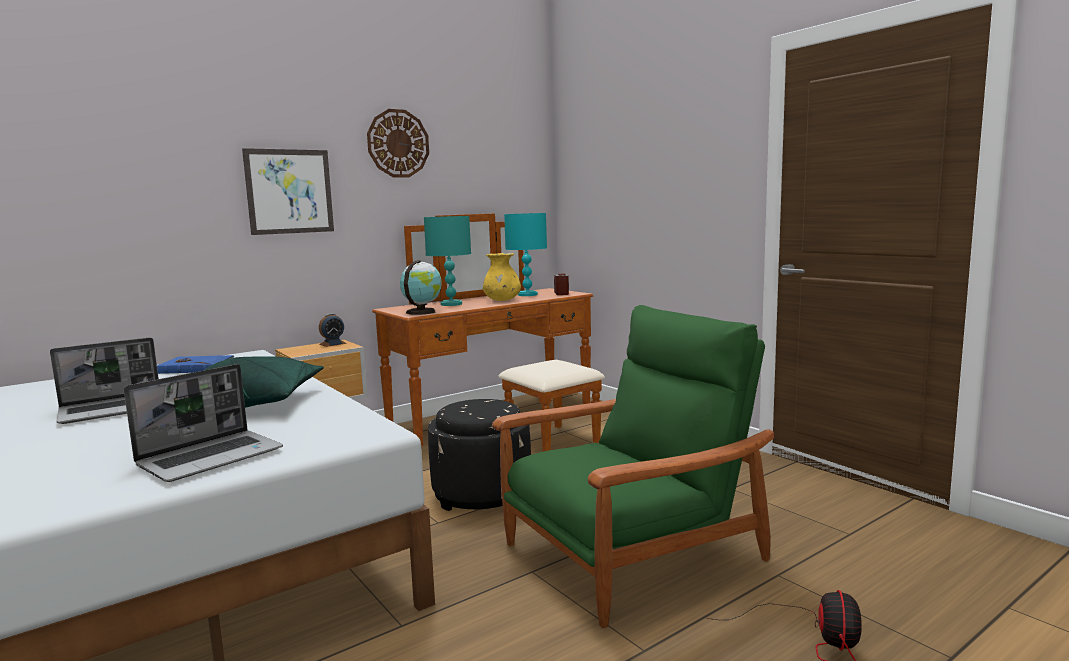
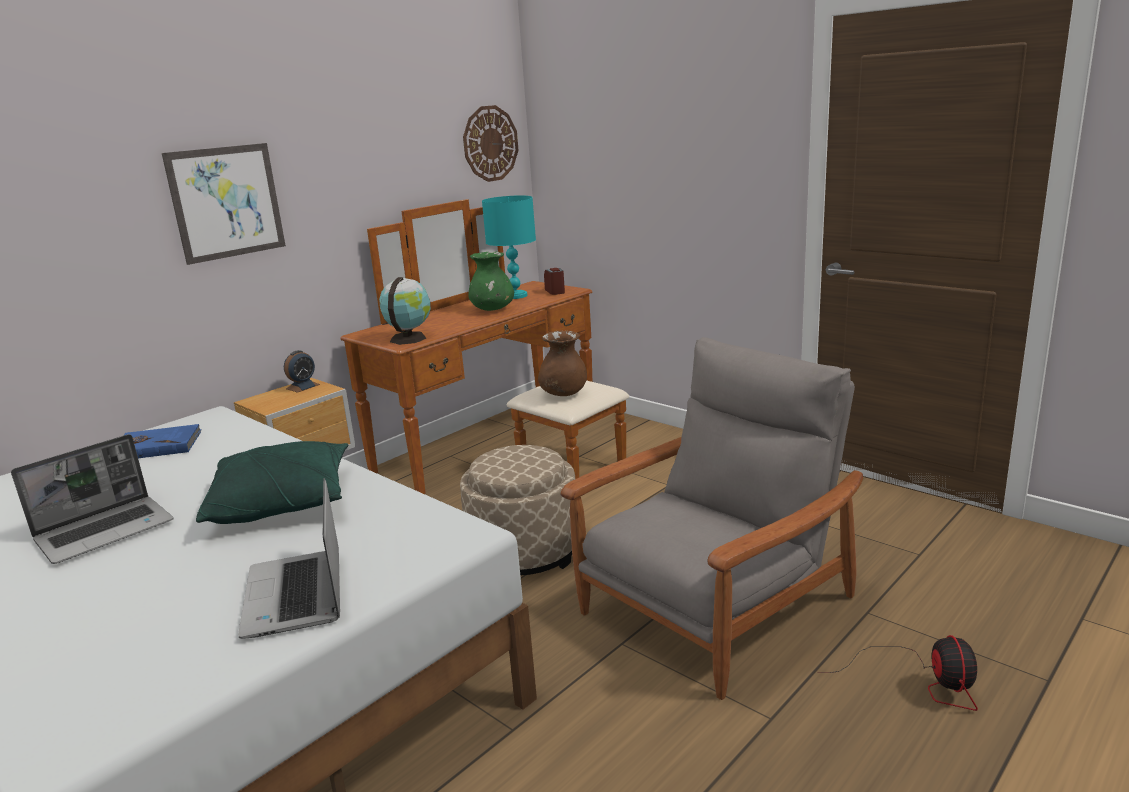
camera: 10 degrees left, 10 degrees up
laptop [124,364,283,482] -> laptop turned 135 degrees clockwise [238,478,340,639]
wall clock [367,109,429,177] -> wall clock moved to [463,105,519,182]
turquoise table lamp [424,216,471,306] -> none
black ottoman [428,399,531,511] -> beige ottoman [460,445,575,575]
yellow vase [483,253,521,301] -> green vase [468,252,514,311]
green armchair [492,305,774,628] -> grey armchair [561,337,863,700]
none -> brown vase [538,331,587,396]

